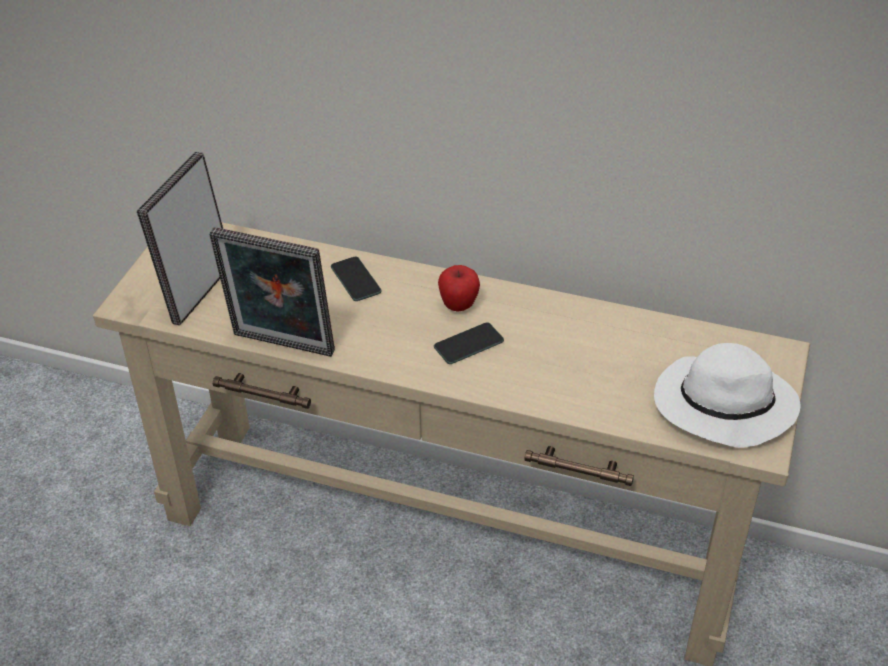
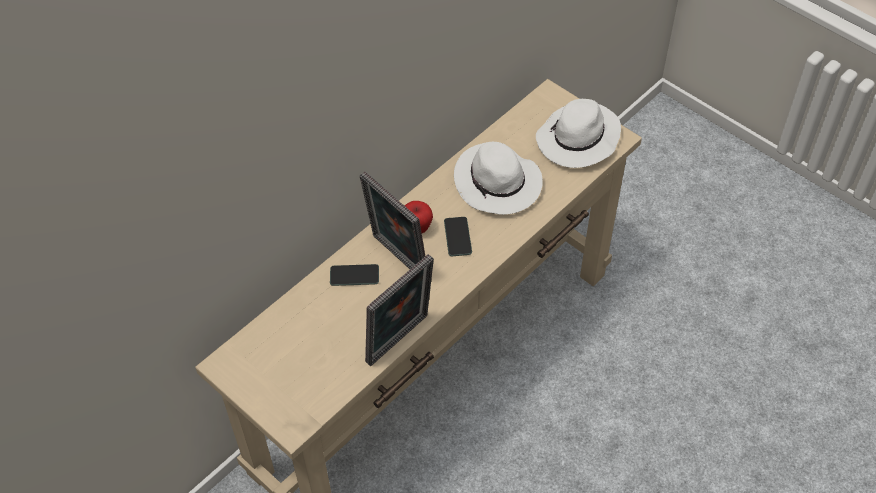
camera: 65 degrees left, 10 degrees up
picture frame [137,152,223,326] -> picture frame moved to [359,171,425,269]
none -> white hat [454,142,543,215]

